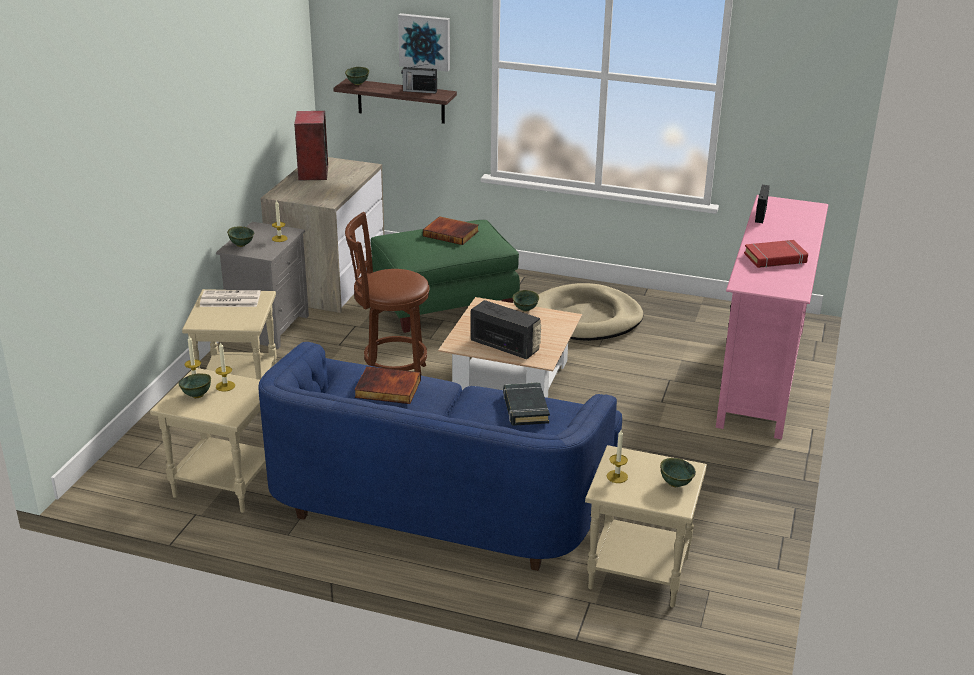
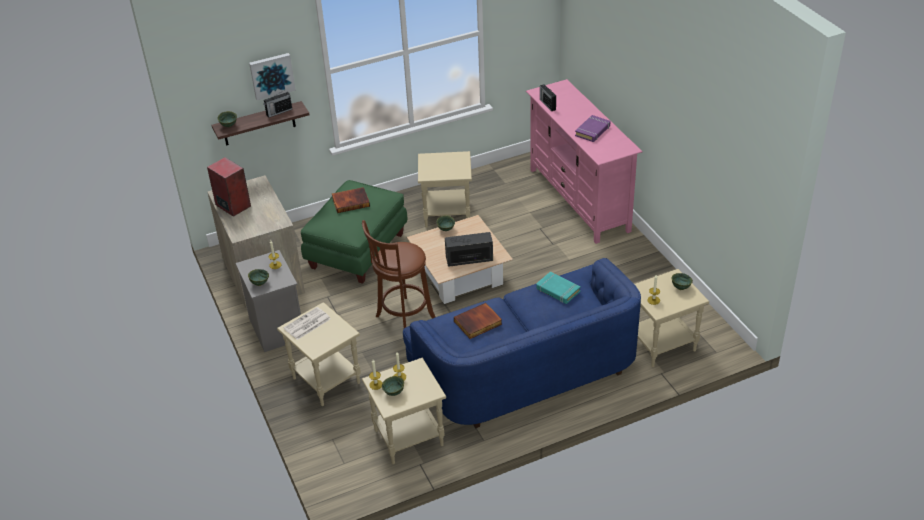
camera: 40 degrees left, 10 degrees up
black book [503,382,550,426] -> turquoise book [536,271,581,304]
beige dog bed [535,283,643,341] -> beige side table [418,151,472,228]
red book [744,240,808,268] -> purple book [575,115,610,142]

